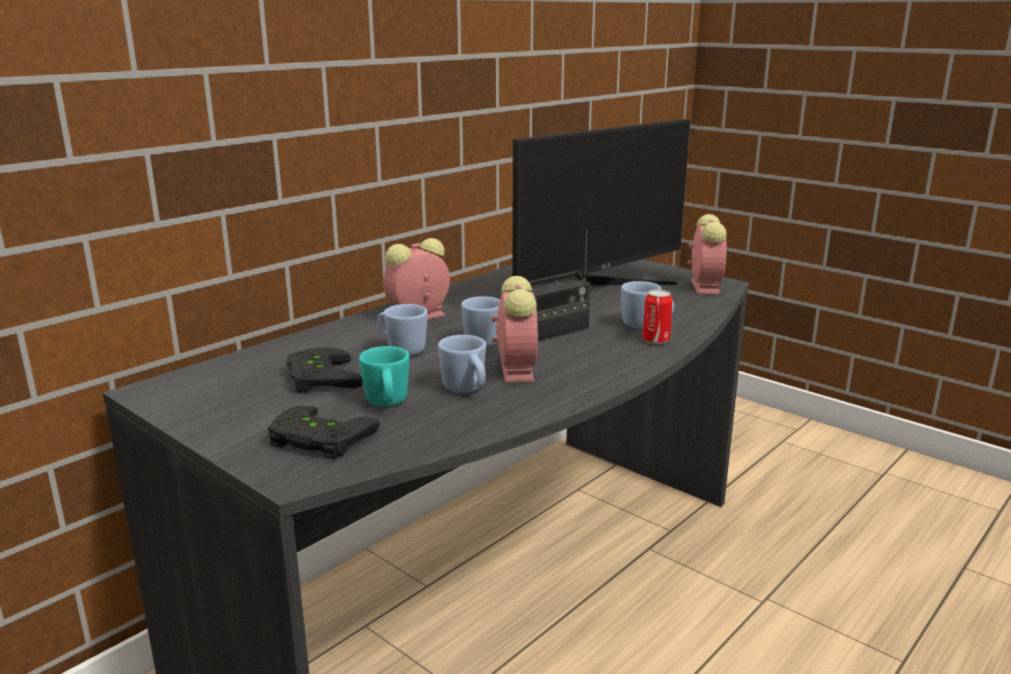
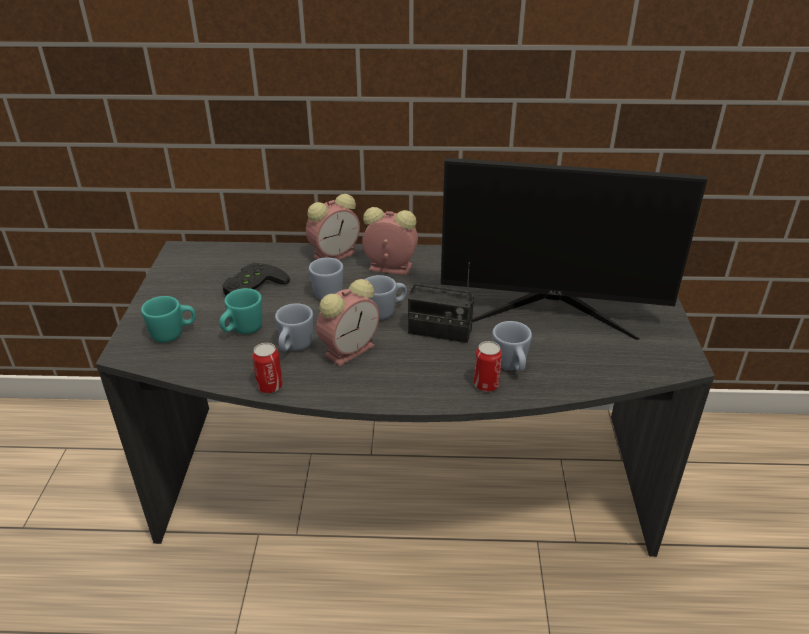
camera: 50 degrees right, 15 degrees up
black game controller [268,406,380,459] -> turquoise mug [141,296,196,343]
alarm clock [688,214,727,294] -> alarm clock moved to [306,194,360,260]
none -> can [252,343,283,393]

